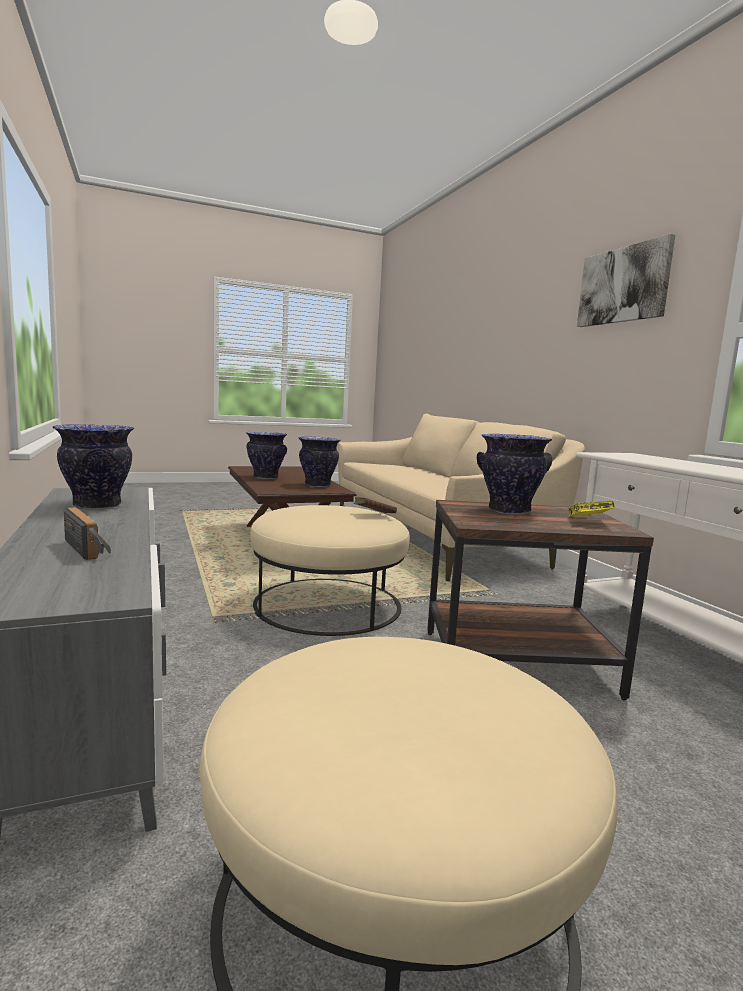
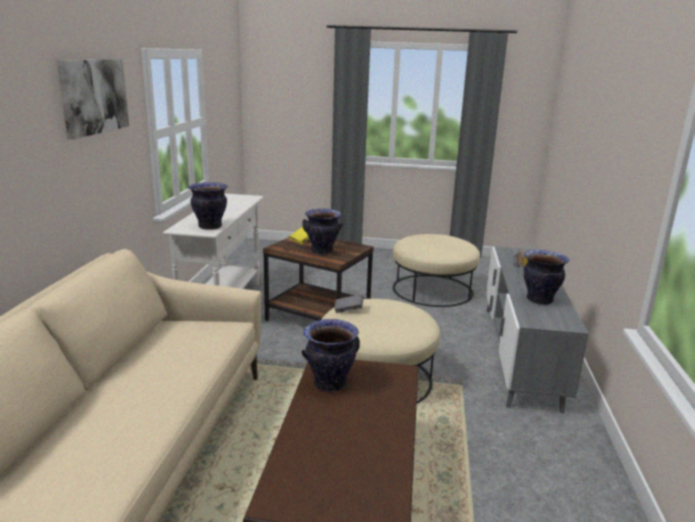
camera: 150 degrees left, 10 degrees up
vase [246,432,287,479] -> vase moved to [188,183,228,230]
brown book [354,497,397,513] -> grey book [334,294,363,313]

